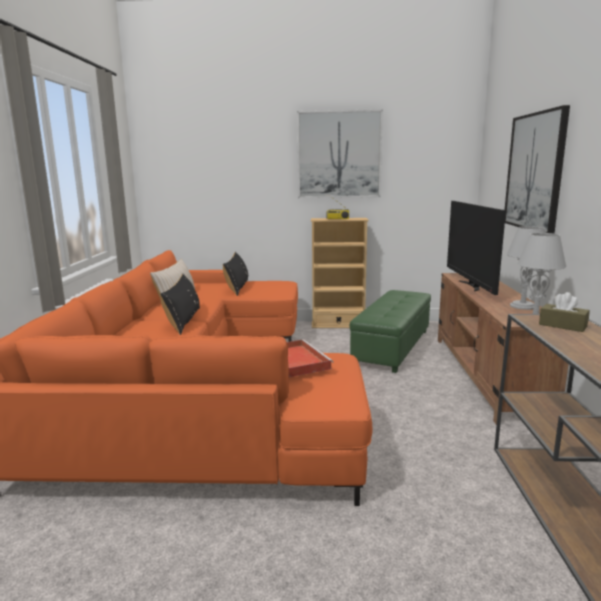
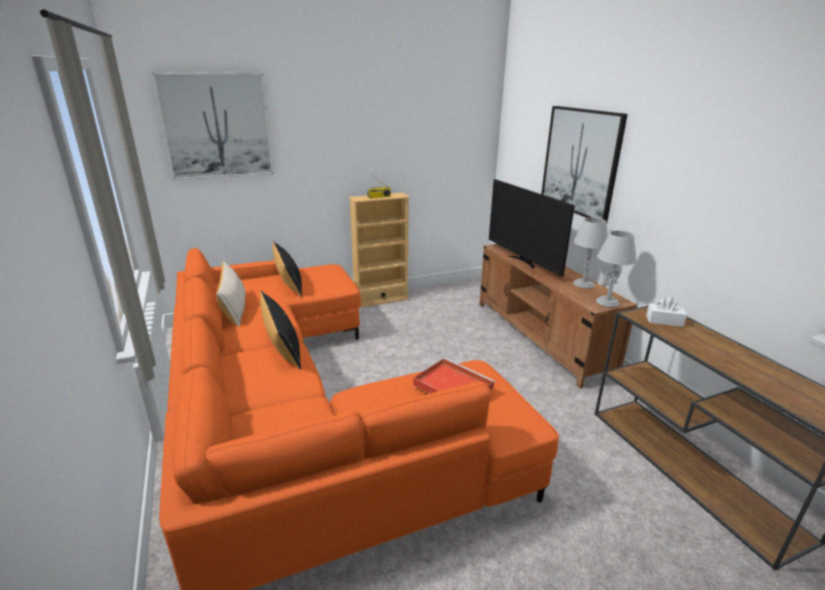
camera: 25 degrees left, 10 degrees up
picture [297,109,383,198] -> picture moved to [152,72,274,181]
green ottoman [350,290,431,373] -> none
brown tissue box [539,292,590,332] -> white tissue box [646,296,687,327]

